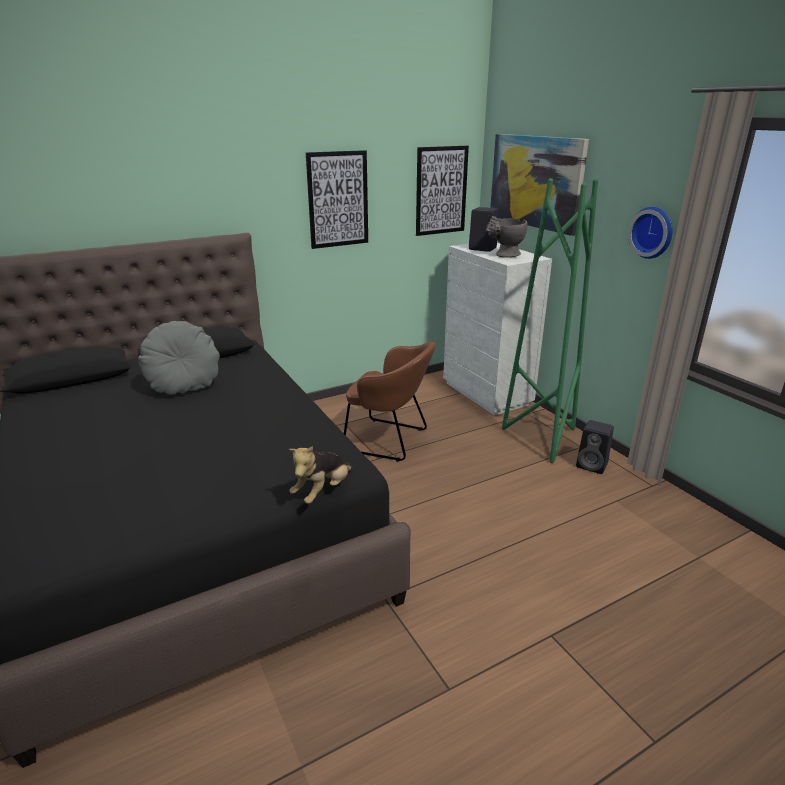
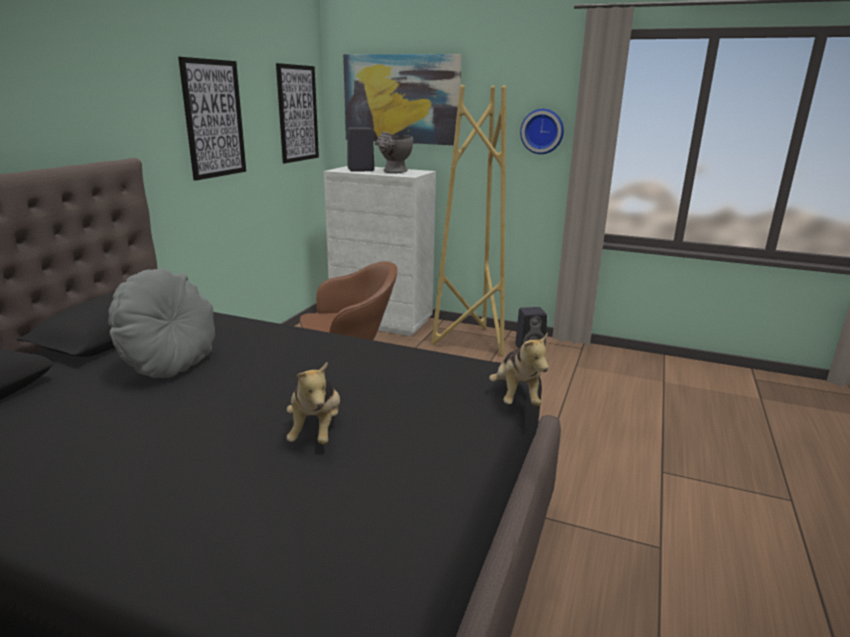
camera: 40 degrees left, 5 degrees down
green clothes rack [502,178,598,463] -> yellow clothes rack [432,85,506,357]
none -> plush toy [287,362,340,444]

